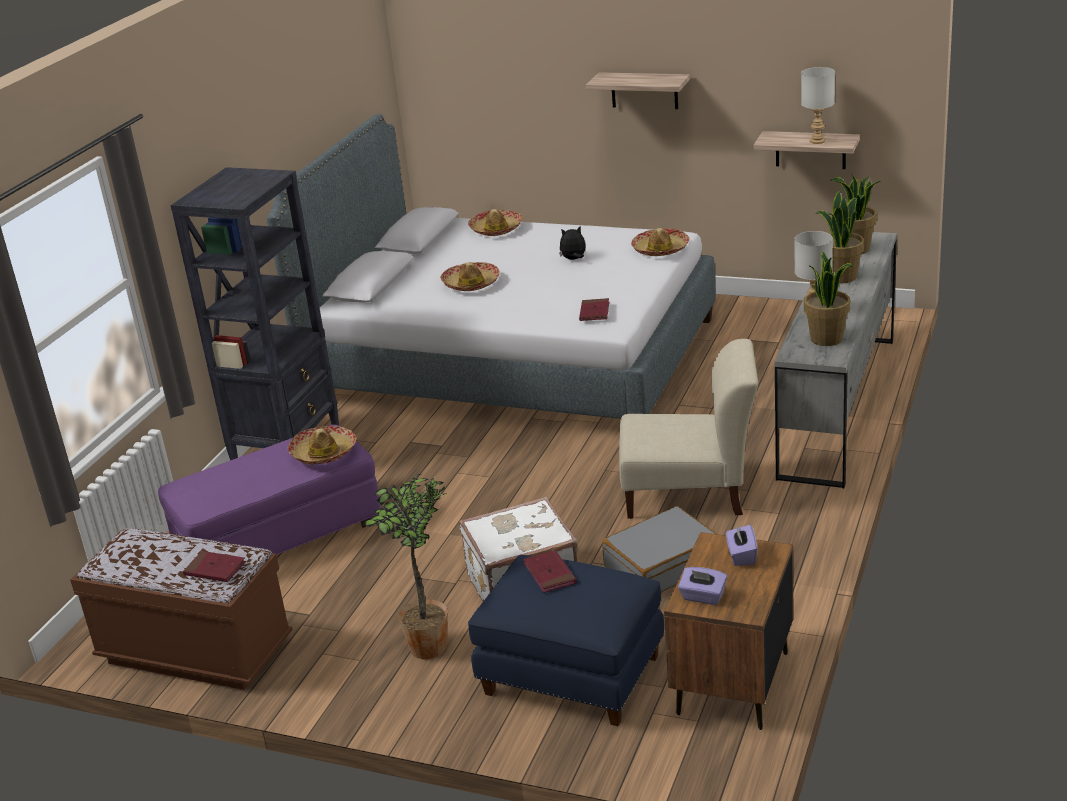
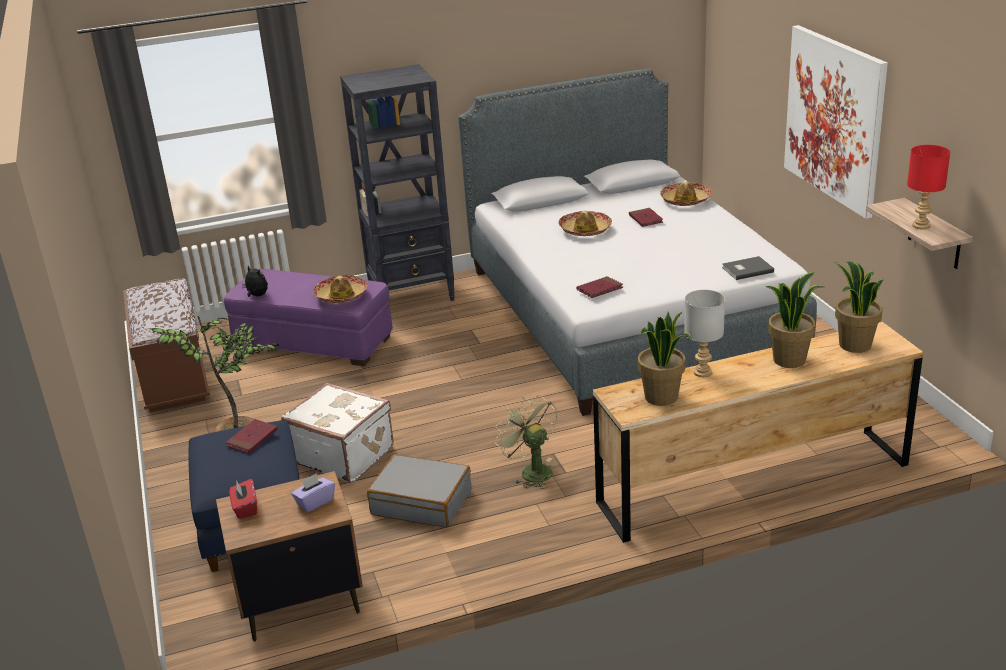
camera: 50 degrees right, 0 degrees up
red book [183,551,246,582] -> red book moved to [629,208,663,227]
plush toy [559,226,586,260] -> plush toy moved to [242,266,268,297]
shelf [586,72,690,109] -> picture [784,25,888,219]
beige chair [619,339,758,519] -> green fan [495,394,557,489]
hat [631,228,690,256] -> grey book [722,256,774,280]
purple tissue box [678,567,727,605] -> red tissue box [229,479,257,518]
grey dresser [775,232,897,489] -> brown dresser [593,322,923,543]
grey table lamp [801,67,835,144] -> red table lamp [907,145,950,229]

